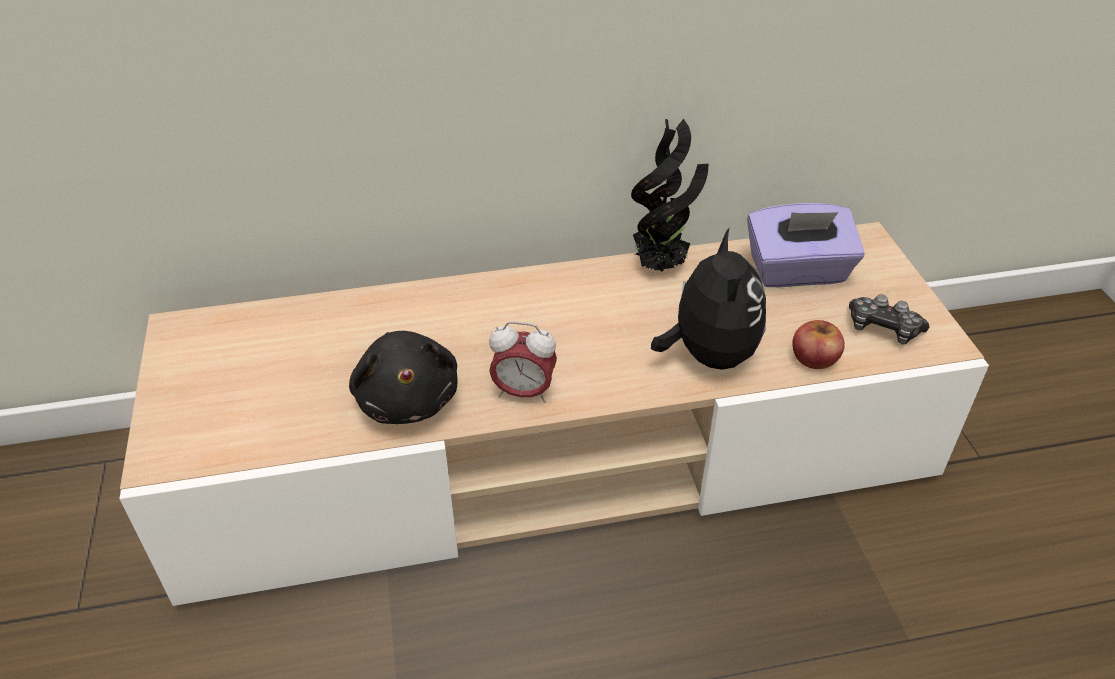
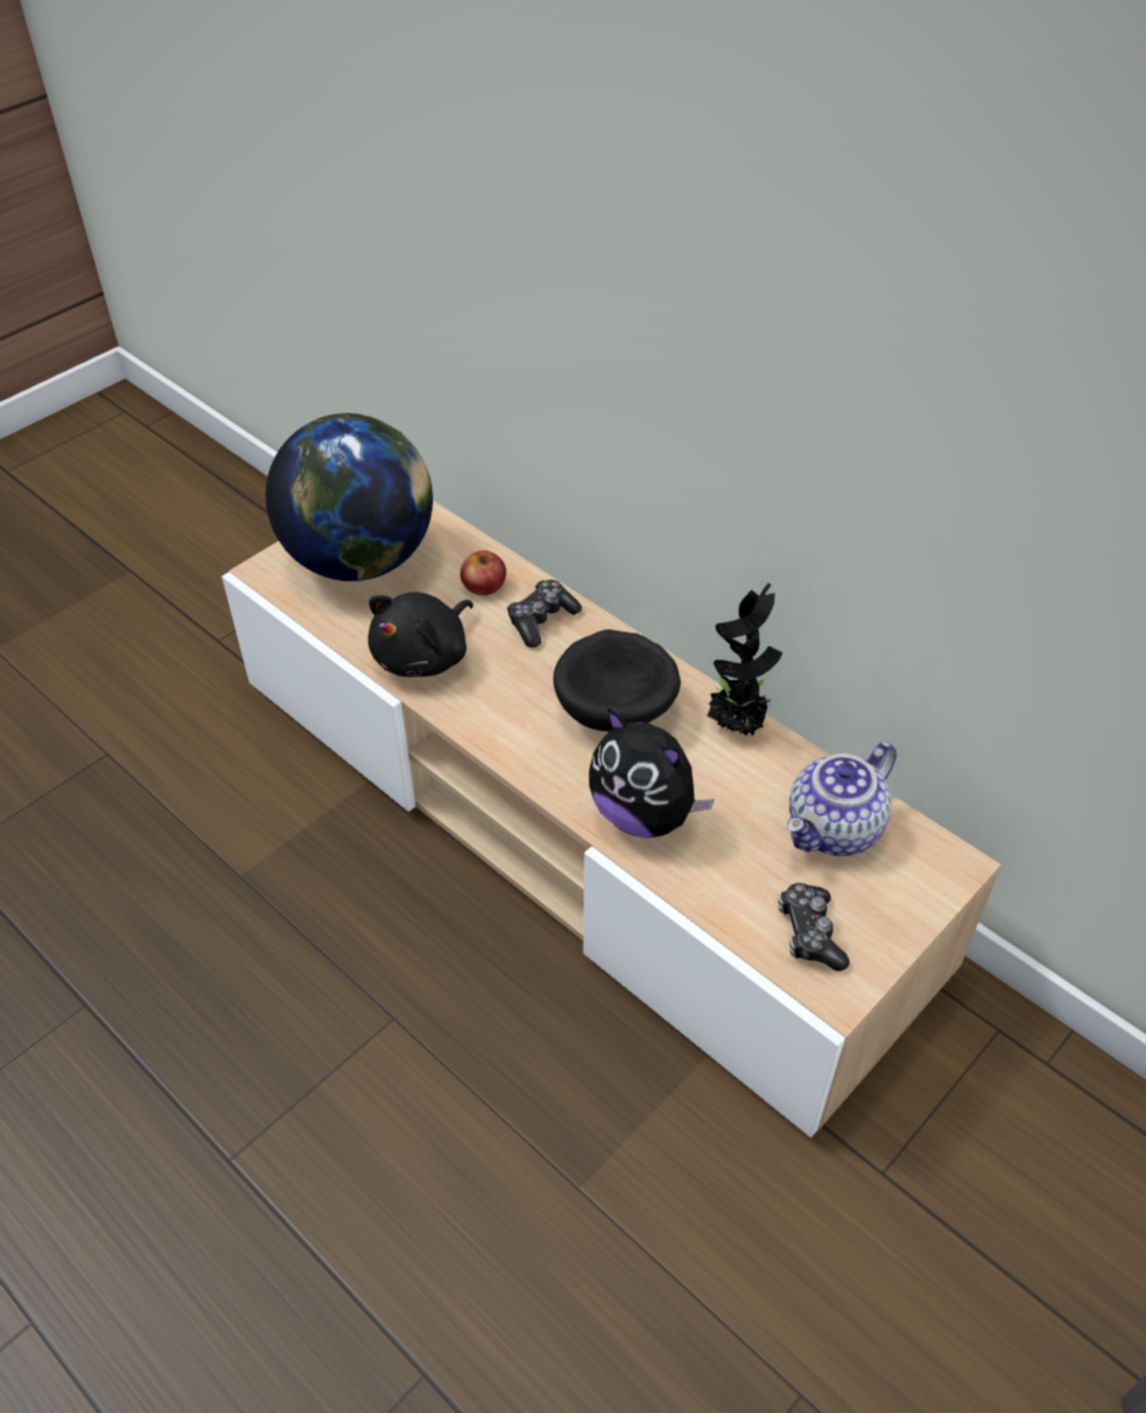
camera: 55 degrees right, 5 degrees up
alarm clock [489,321,557,403] -> none
plush toy [651,228,766,370] -> plush toy turned 75 degrees clockwise [589,708,715,838]
purple tissue box [747,203,865,287] -> teapot [787,742,896,856]
apple [792,320,845,369] -> apple moved to [460,550,506,596]
none -> globe [265,413,433,581]
none -> game controller [507,580,582,647]
none -> black bowl [553,629,681,732]

